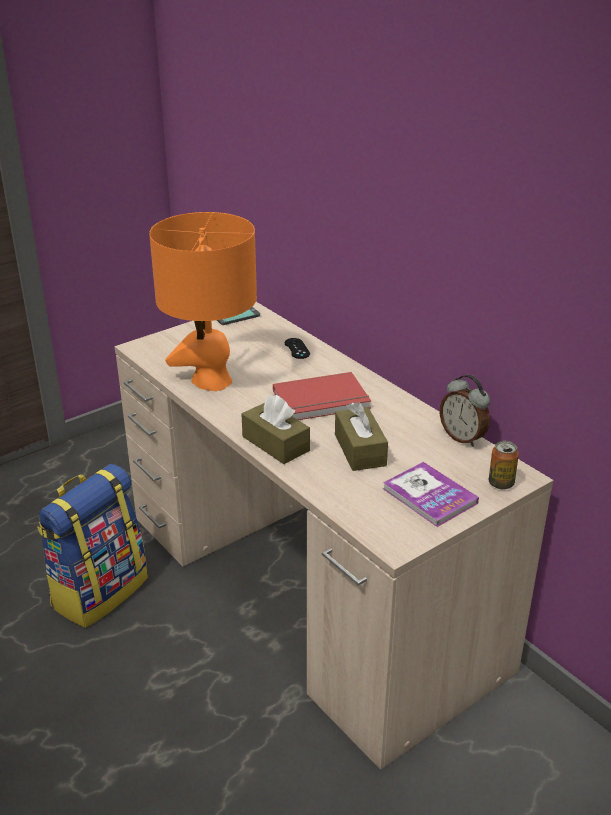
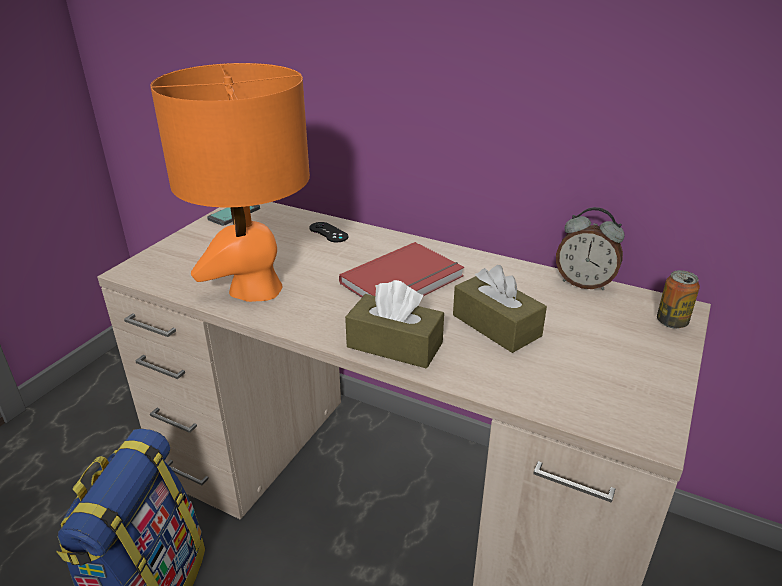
camera: 25 degrees left, 0 degrees up
book [383,462,479,527] -> none

